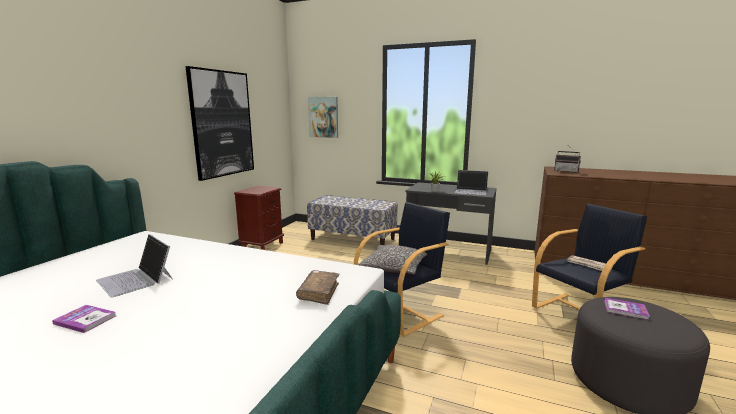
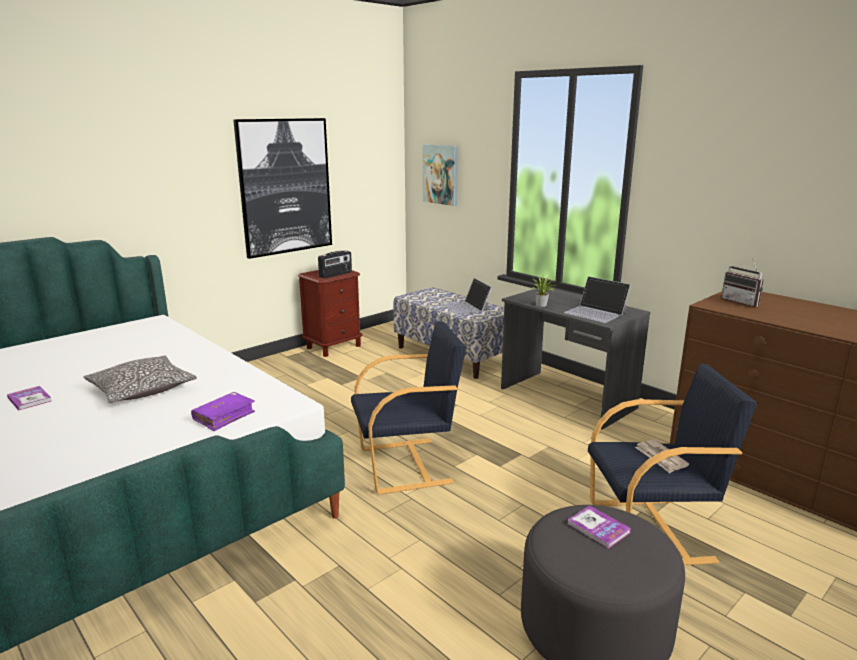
camera: 25 degrees right, 5 degrees up
laptop [96,234,173,297] -> laptop moved to [442,278,492,315]
brown book [296,270,339,305] -> purple book [191,392,255,431]
pillow [359,245,427,274] -> pillow moved to [84,355,197,403]
none -> radio [318,250,352,278]

